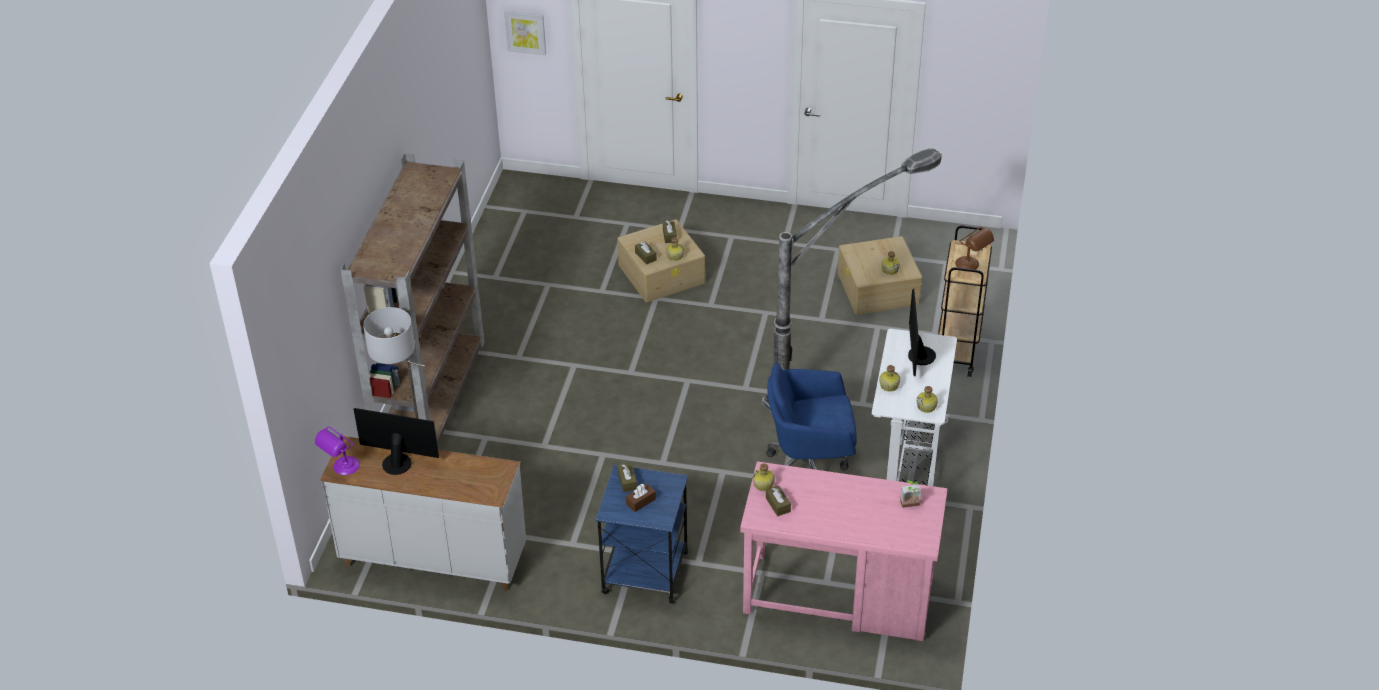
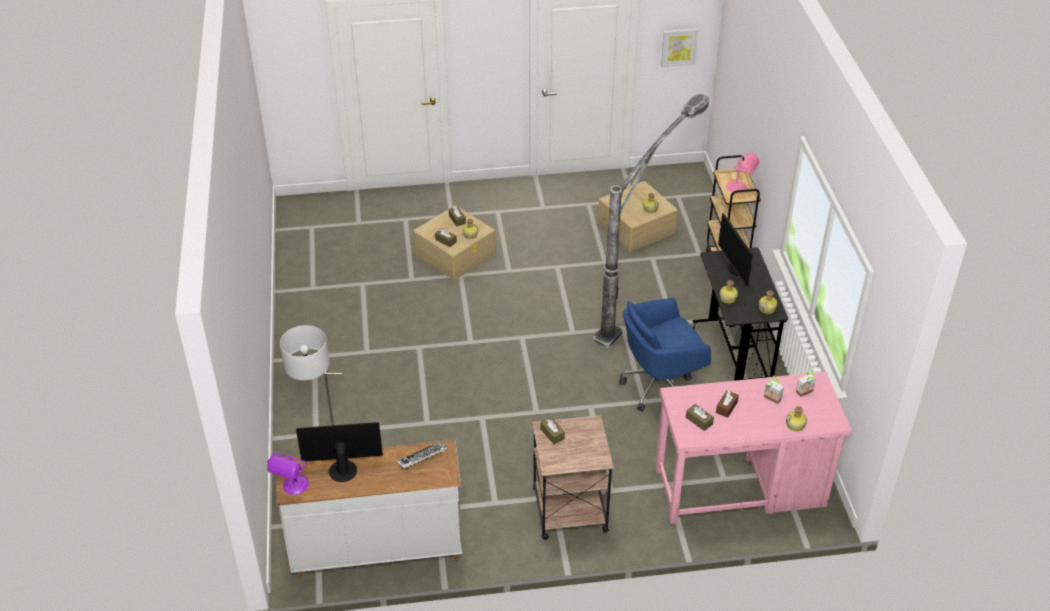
camera: 20 degrees left, 0 degrees up
brown bookcase [341,154,485,446] -> none
picture [504,11,546,55] -> picture moved to [661,29,698,67]
blue cart [596,465,688,603] -> brown cart [532,415,614,540]
brown tissue box [626,483,656,512] -> brown tissue box moved to [716,390,739,418]
bottle [753,463,775,491] -> bottle moved to [786,406,807,432]
white desk [872,329,957,486] -> black desk [692,247,788,381]
brown table lamp [955,227,994,270] -> pink table lamp [726,153,759,193]
none -> keyboard [396,442,447,468]
none -> potted plant [764,375,784,404]

